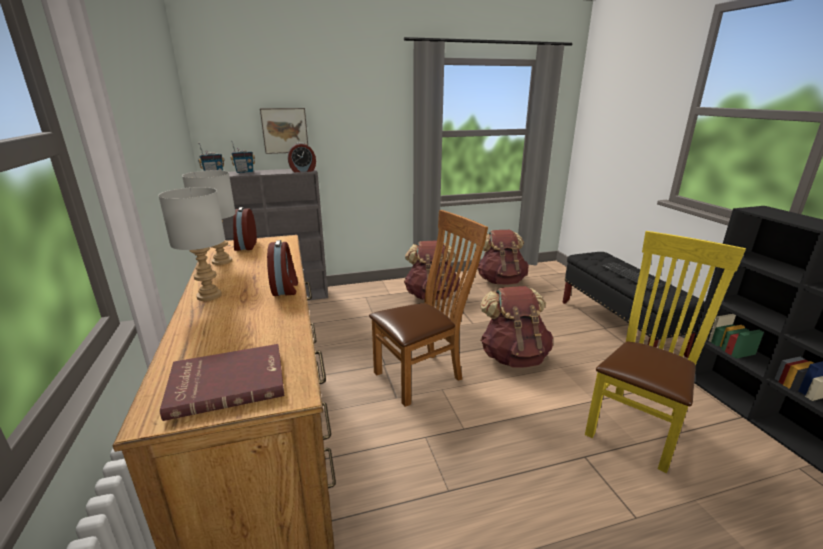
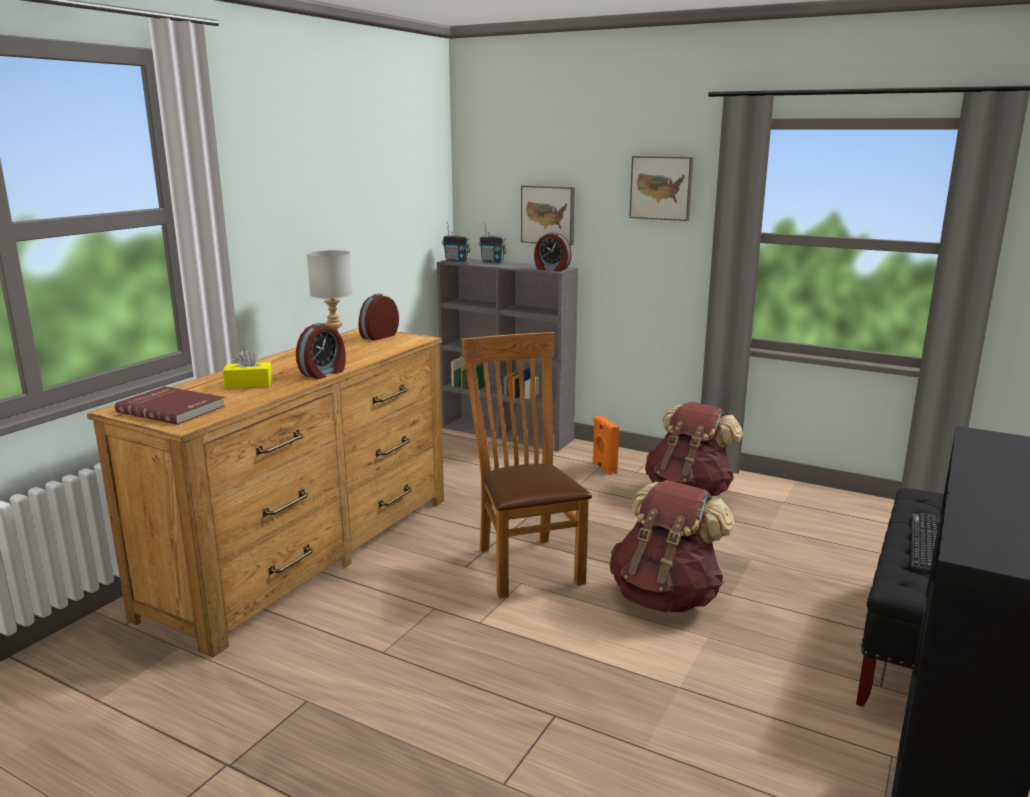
camera: 45 degrees right, 5 degrees down
grey table lamp [158,187,225,301] -> none
brown chair [369,210,488,407] -> brown chair turned 120 degrees counterclockwise [461,332,592,598]
brown backpack [478,230,529,284] -> none
yellow chair [585,231,746,473] -> none
none -> yellow tissue box [223,349,272,389]
none -> orange speaker [592,416,619,475]
none -> picture [629,156,693,221]

